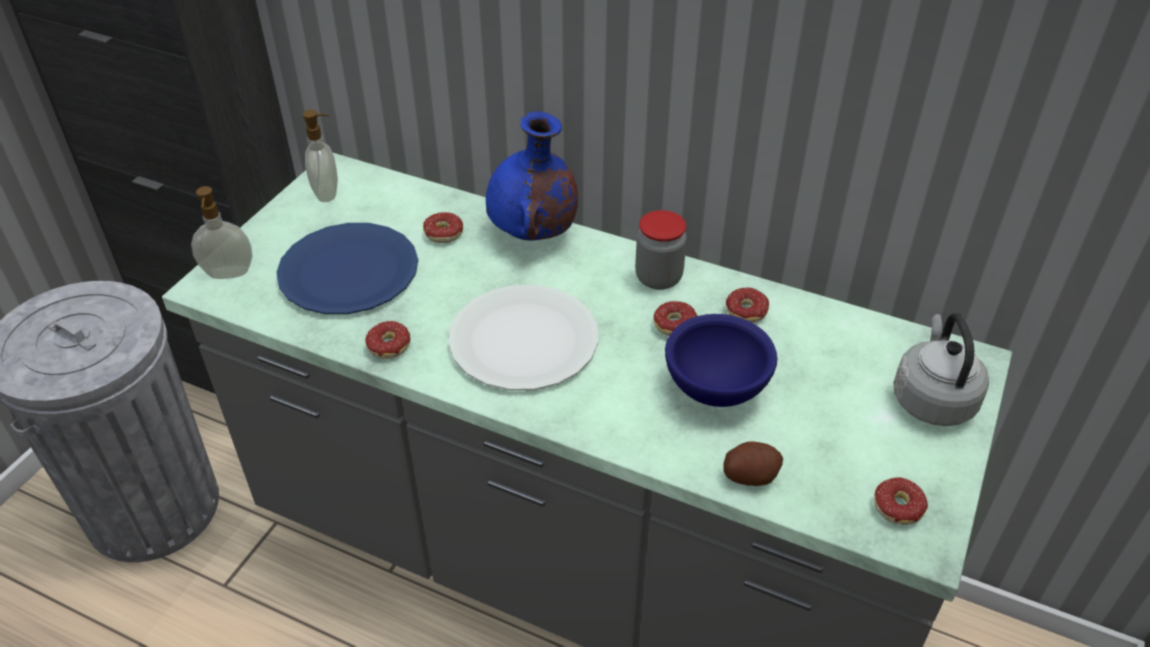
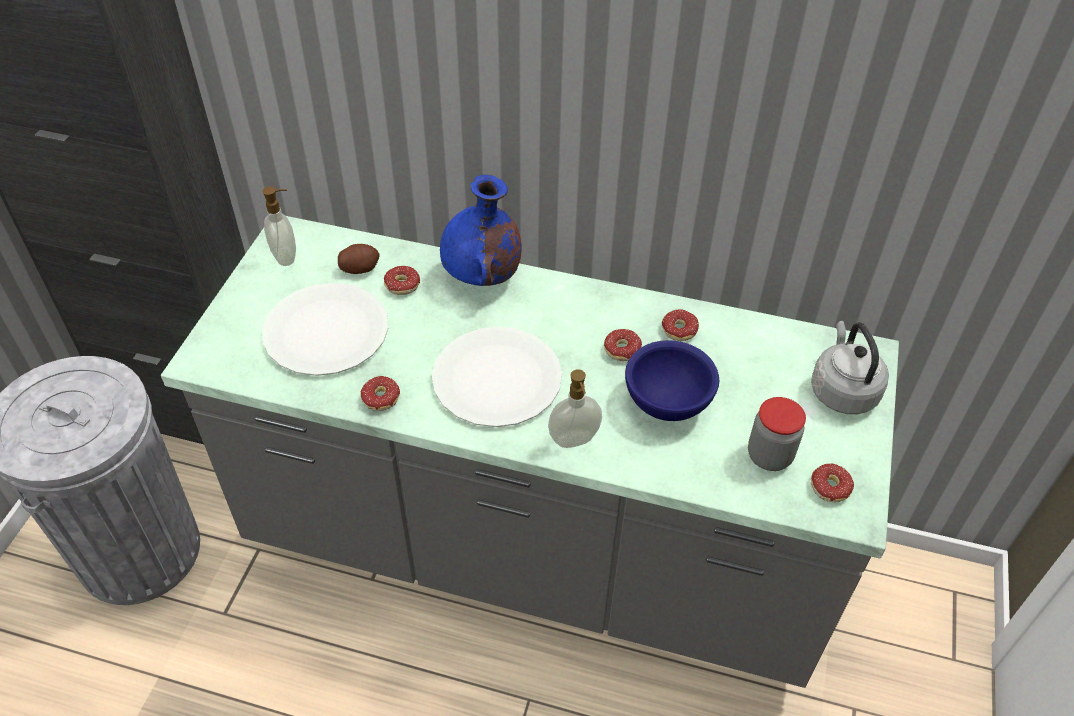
camera: 10 degrees left, 5 degrees up
soap dispenser [191,186,252,279] -> soap dispenser moved to [548,369,602,448]
blue plate [276,223,418,314] -> white plate [262,283,388,376]
jar [635,210,687,290] -> jar moved to [748,397,806,471]
potato [724,441,783,486] -> potato moved to [338,244,380,274]

